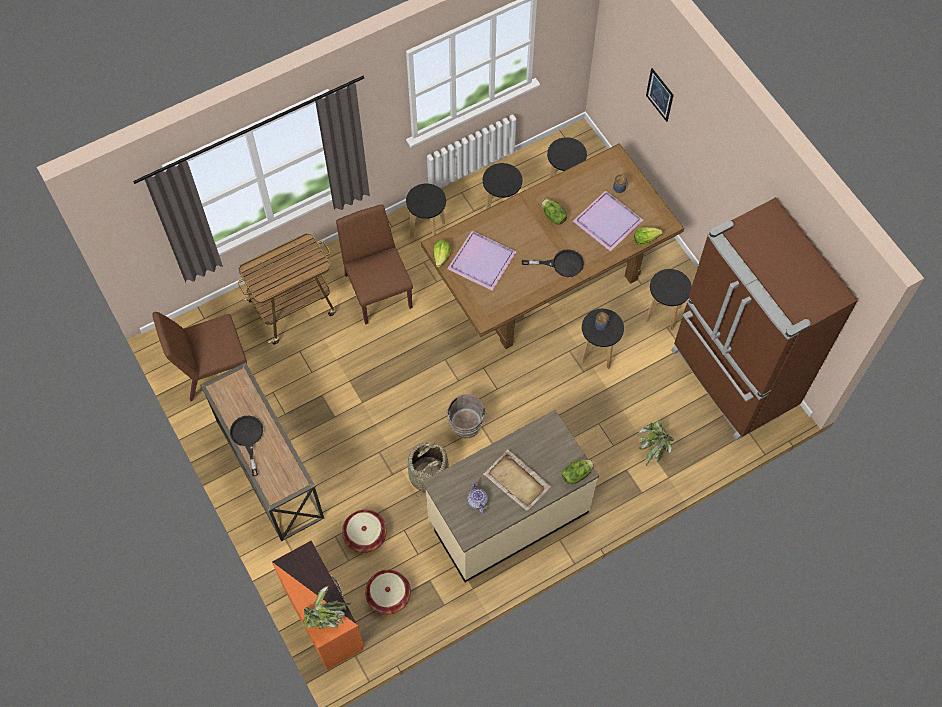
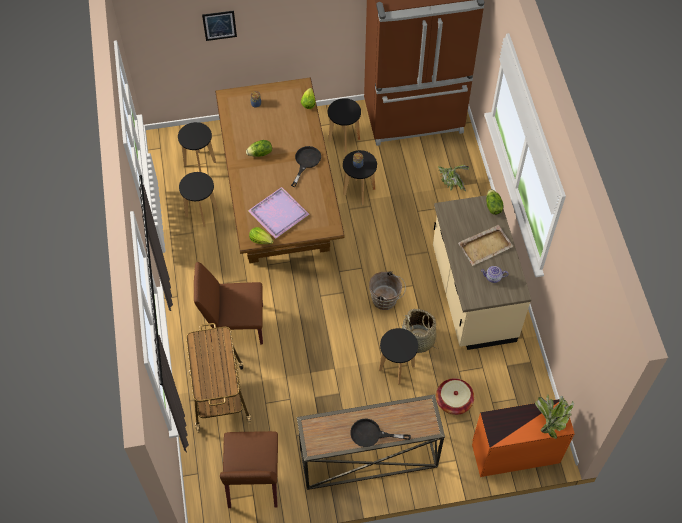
camera: 70 degrees left, 5 degrees down
basket [365,570,411,615] -> none
black stool [406,184,446,238] -> black stool moved to [379,328,418,385]
purple tray [573,191,643,251] -> none

